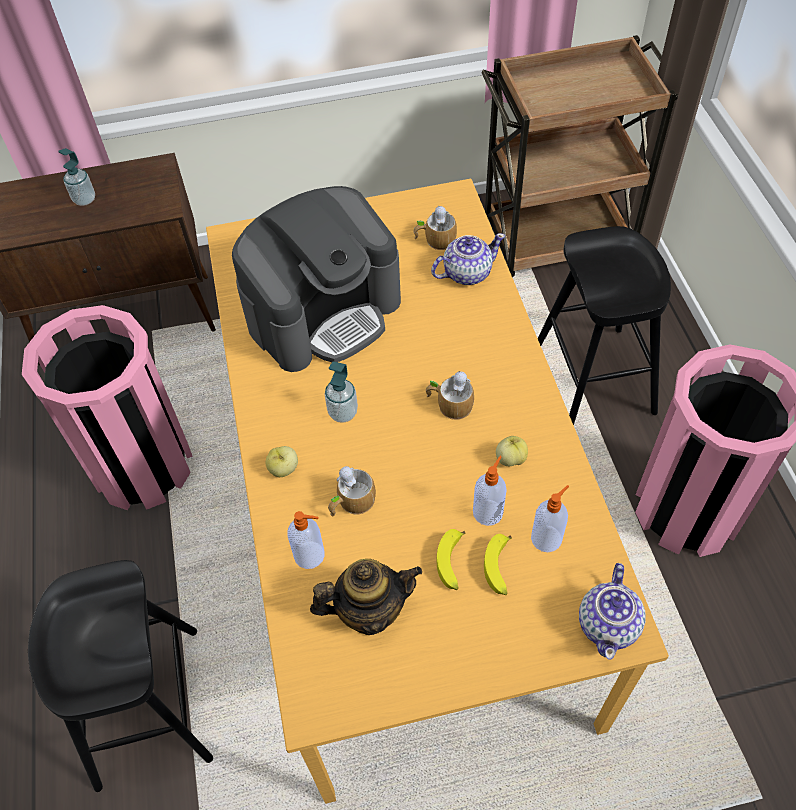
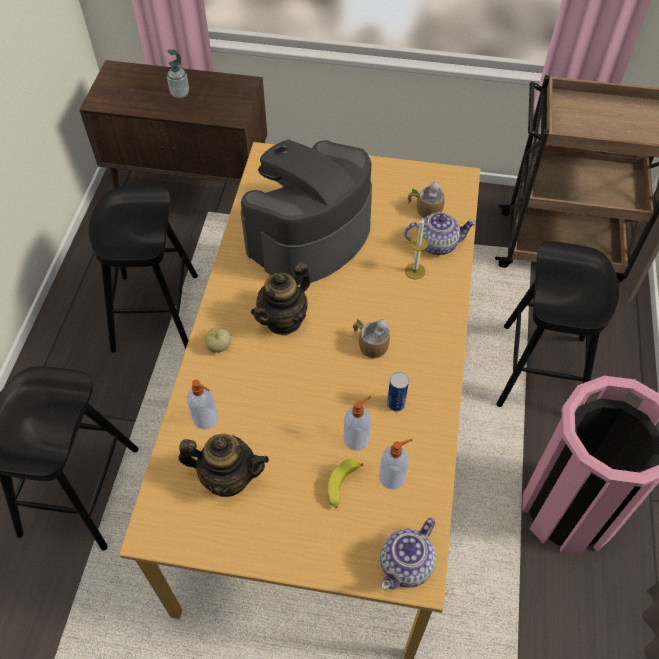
camera: 20 degrees right, 0 degrees up
pink trash can [22,305,193,510] -> black stool [89,185,198,353]
coffee machine [232,186,401,372] -> coffee machine turned 150 degrees clockwise [241,140,372,285]
soap dispenser [324,361,358,423] -> teapot [251,262,311,336]
mug [328,466,376,517] -> none
banana [437,529,466,590] -> none
apple [496,436,528,466] -> can [387,372,409,412]
none -> candle [405,217,428,280]

